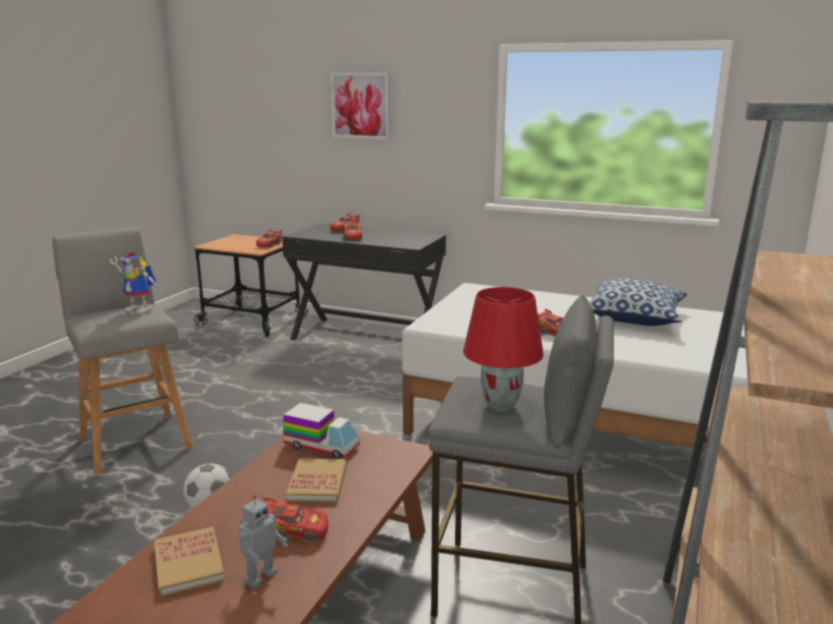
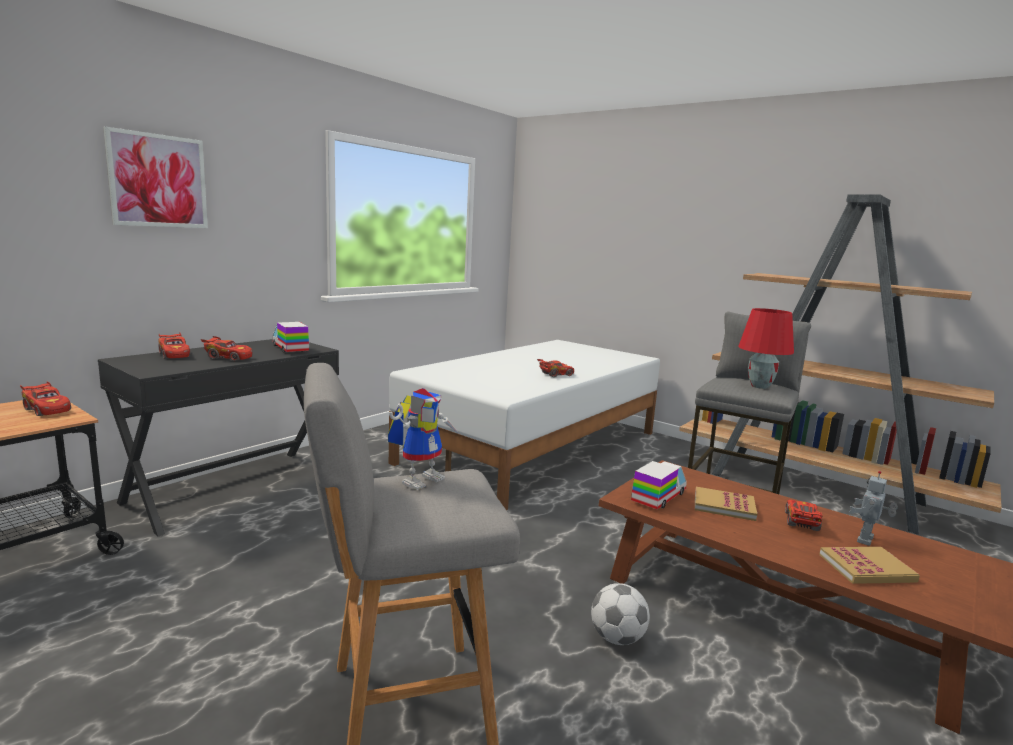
camera: 75 degrees left, 5 degrees down
toy robot [237,495,288,589] -> toy robot turned 105 degrees counterclockwise [849,471,898,546]
pillow [589,278,687,326] -> none
none -> toy truck [272,322,309,353]

